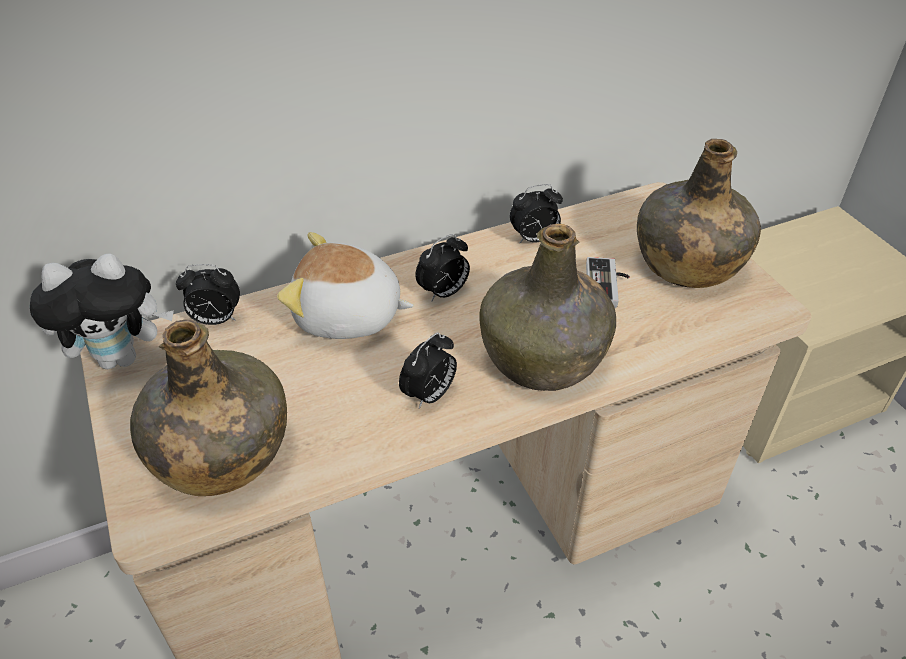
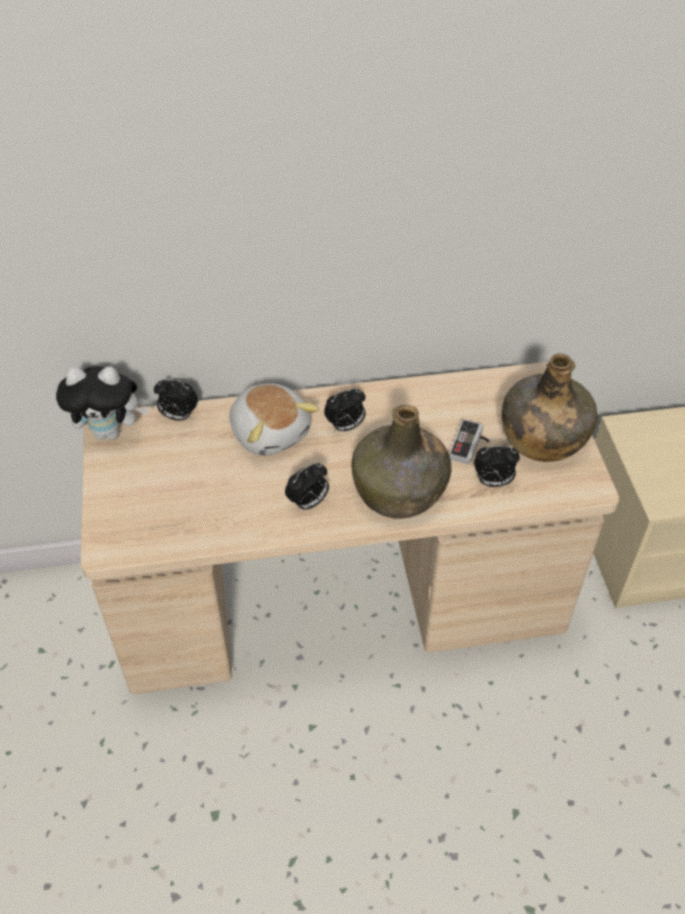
camera: 15 degrees right, 5 degrees up
green bottle [130,320,287,496] -> none
plush toy [277,232,414,339] -> plush toy turned 150 degrees counterclockwise [230,383,319,456]
alarm clock [510,184,563,244] -> alarm clock moved to [474,445,520,487]

